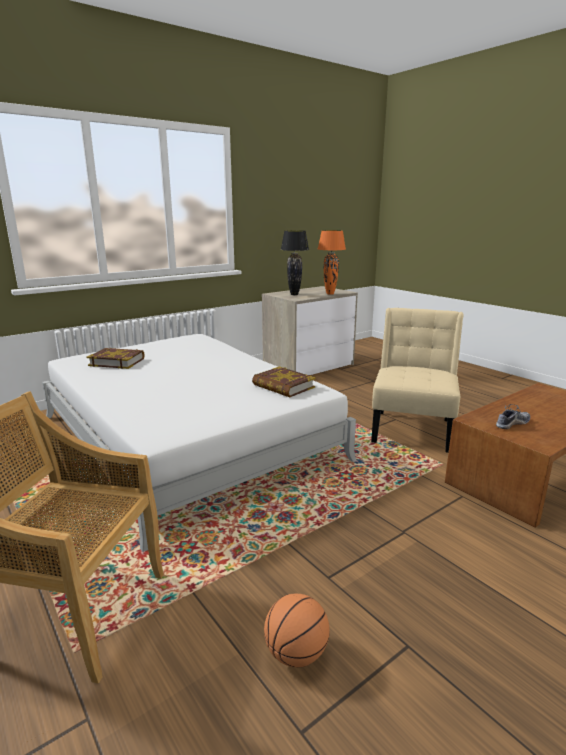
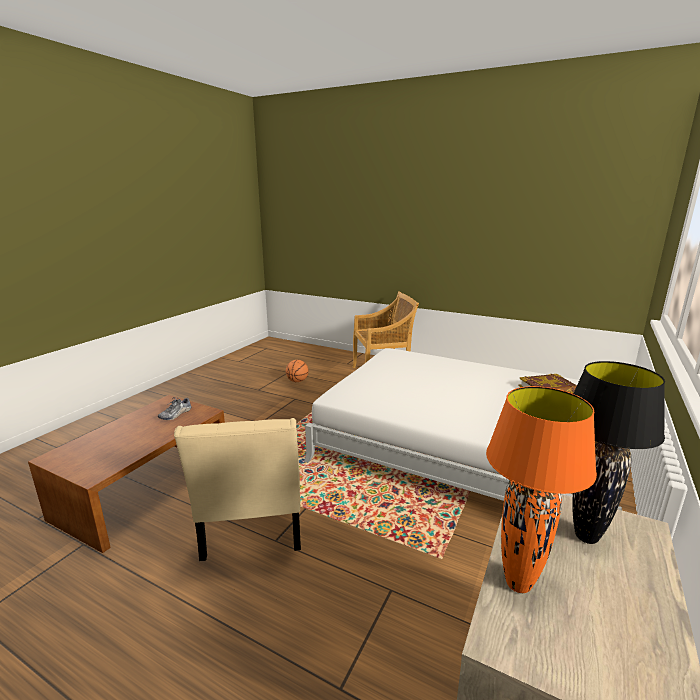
camera: 155 degrees right, 0 degrees up
book [252,366,316,397] -> none

